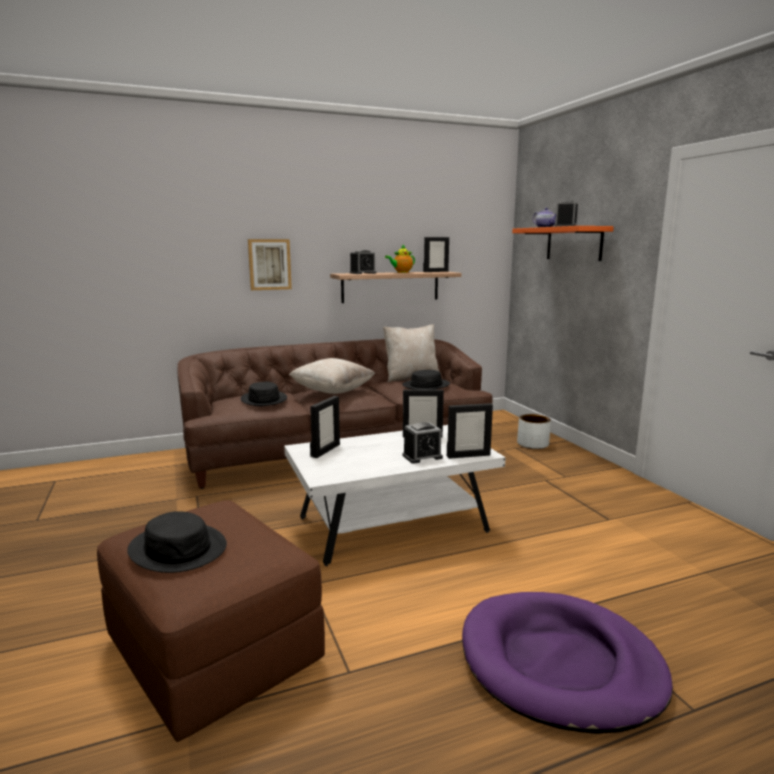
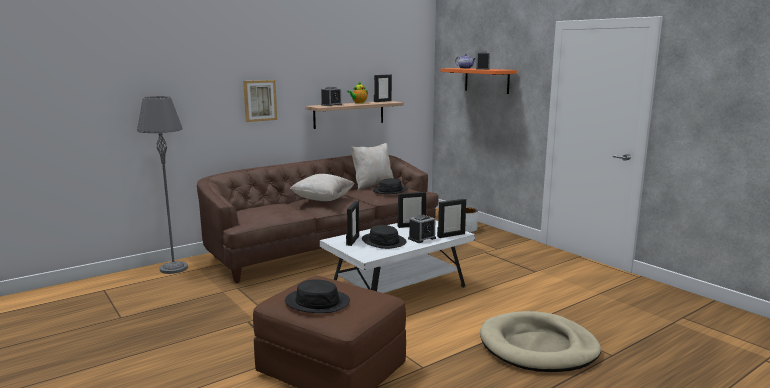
camera: 15 degrees left, 0 degrees up
black hat [241,381,287,406] -> black hat moved to [362,225,407,249]
purple dog bed [462,592,673,734] -> beige dog bed [480,311,601,372]
none -> grey floor lamp [137,96,188,274]

